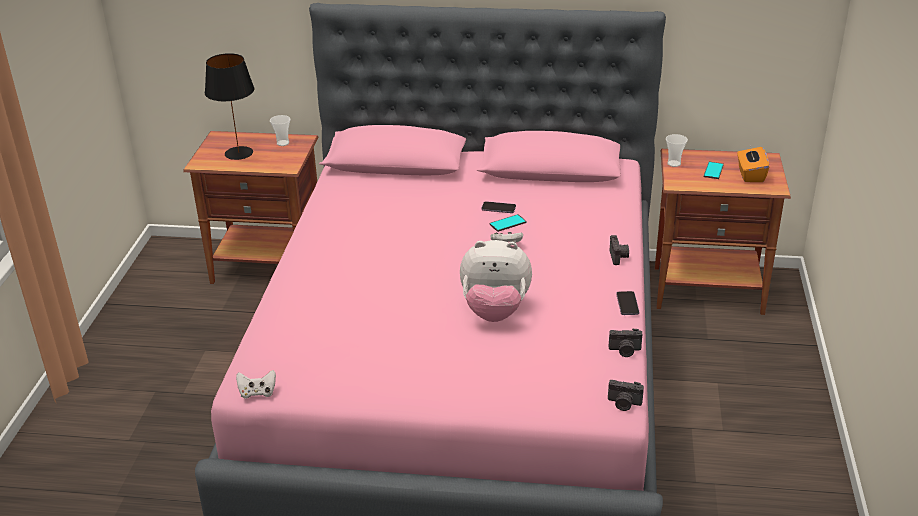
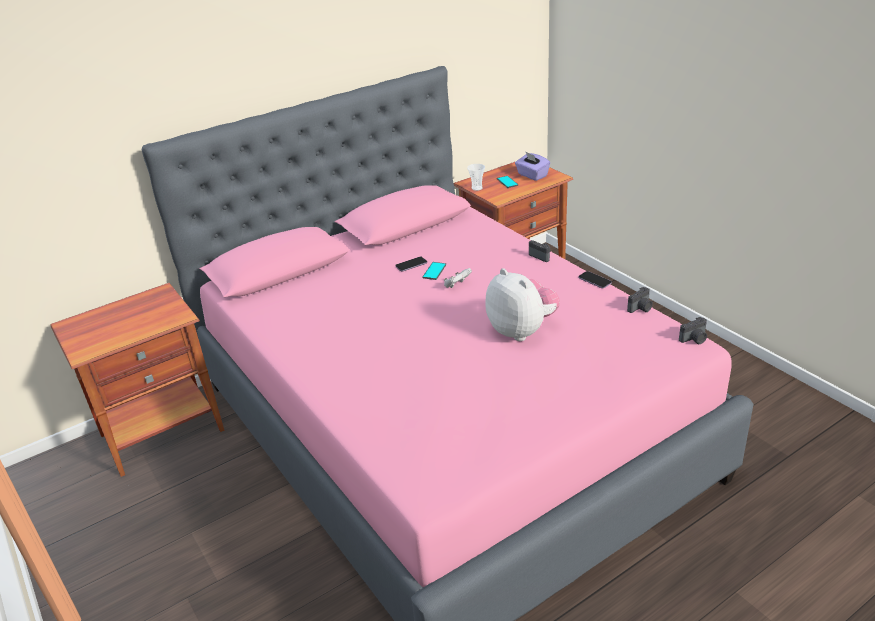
camera: 40 degrees left, 0 degrees up
black table lamp [205,53,254,160] -> none
white game controller [236,370,276,399] -> none
cup [270,115,291,146] -> none
plush toy [460,240,532,322] -> plush toy turned 90 degrees counterclockwise [485,268,560,341]
orange tissue box [737,146,769,182] -> purple tissue box [515,151,550,181]

